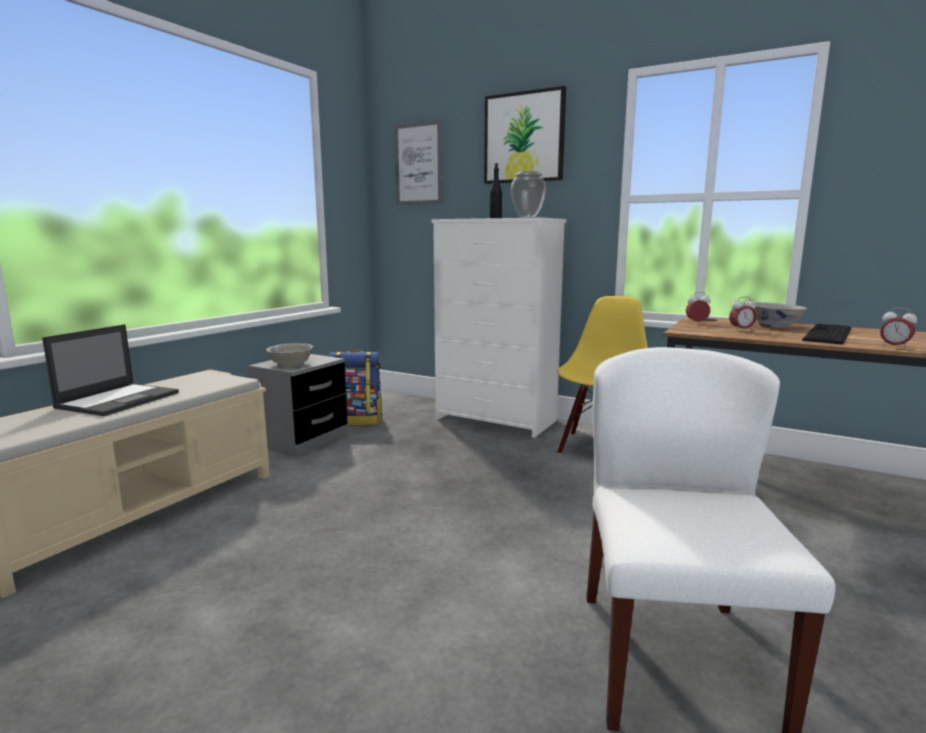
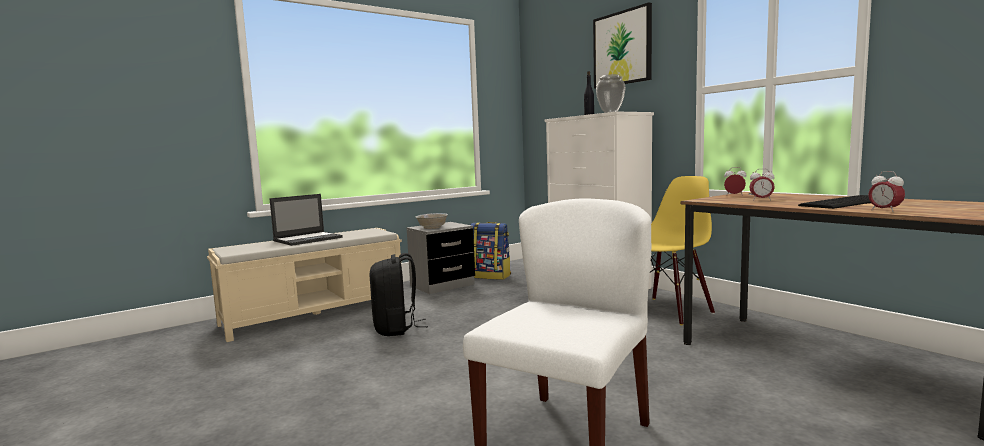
camera: 25 degrees right, 5 degrees down
picture [394,119,443,206] -> none
white bowl [755,302,807,328] -> none
none -> black backpack [370,253,428,336]

